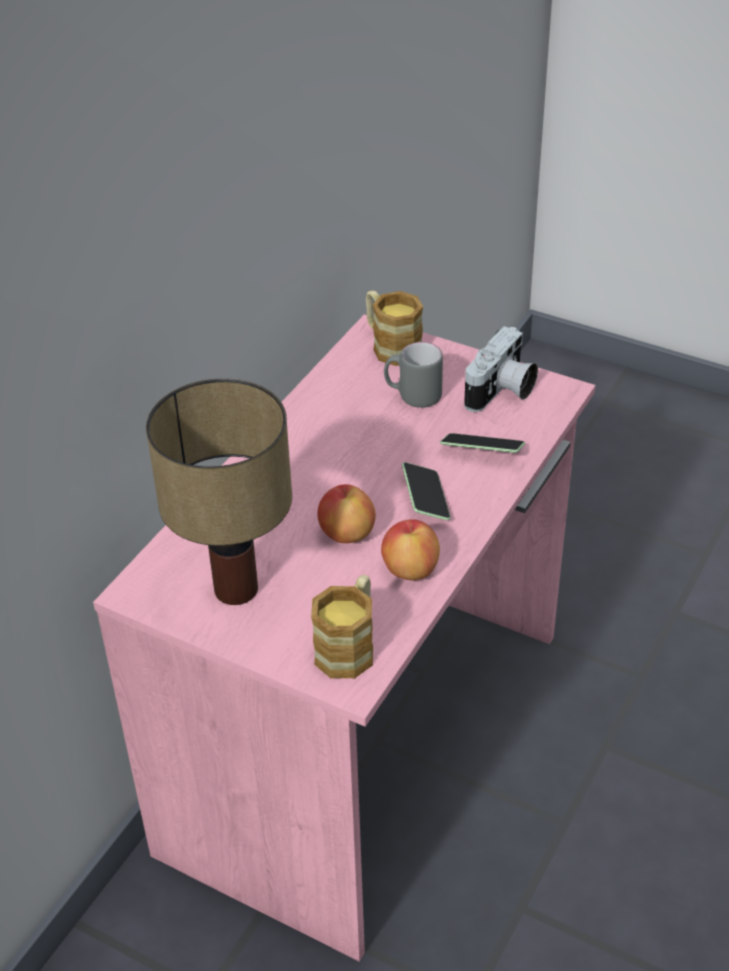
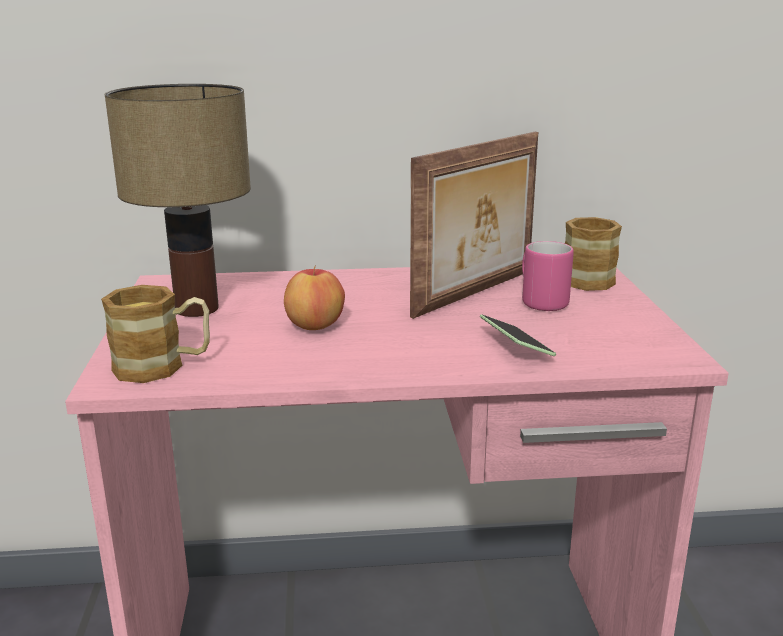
camera: 55 degrees right, 20 degrees down
apple [381,519,440,580] -> none
grey mug [384,342,443,408] -> pink mug [522,241,574,311]
phone [402,462,451,520] -> none
camera [464,326,538,412] -> none
none -> picture frame [410,132,538,319]

